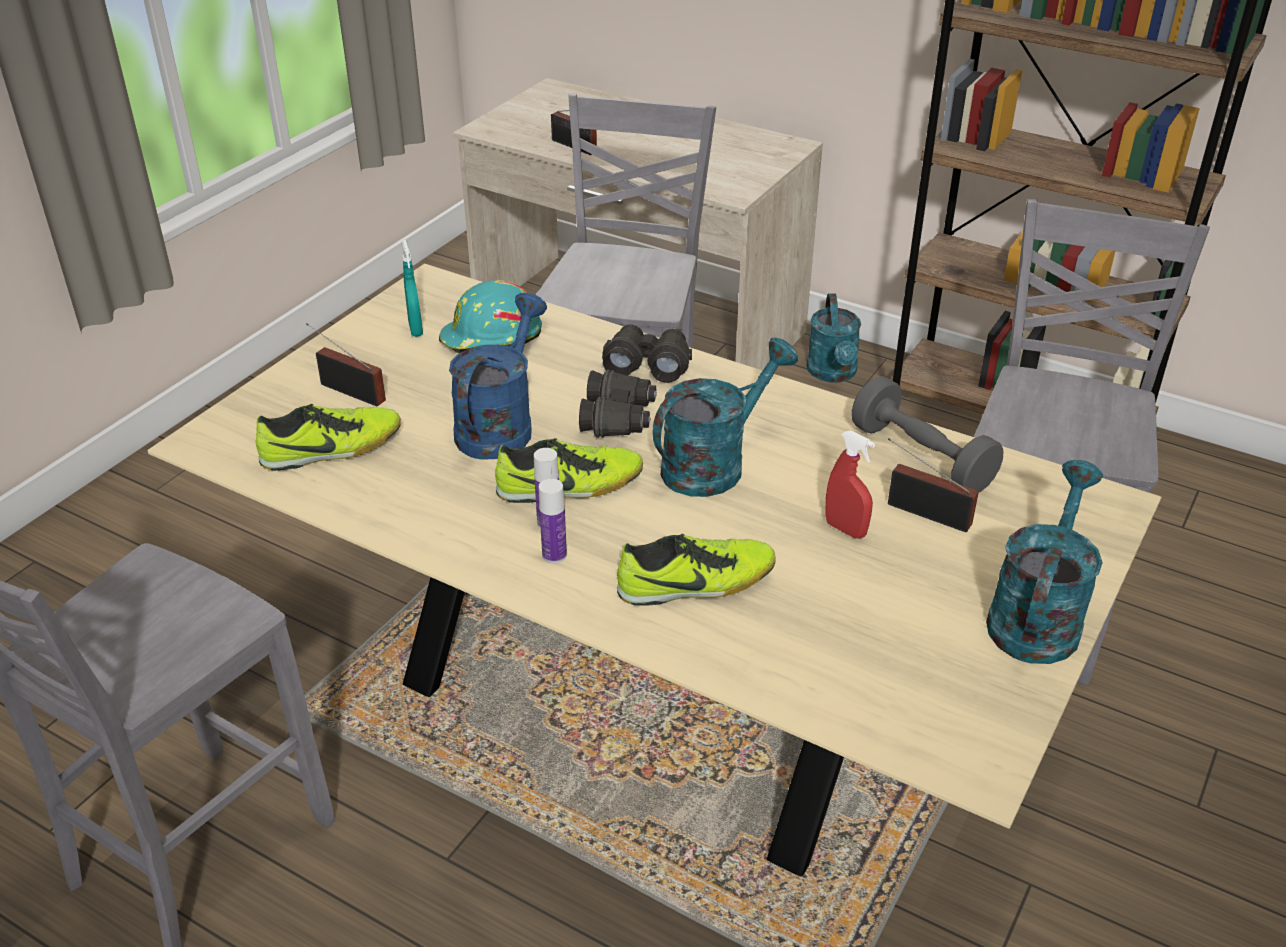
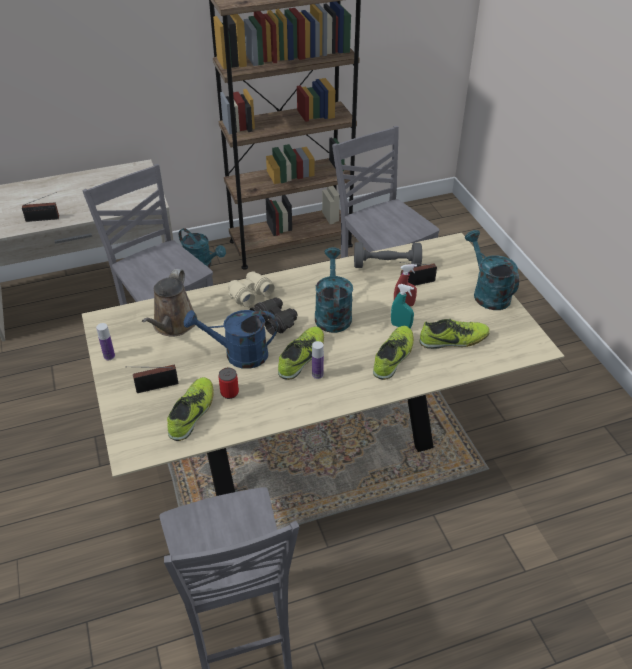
camera: 50 degrees left, 5 degrees up
turquoise spray bottle [402,240,423,337] -> turquoise spray bottle moved to [391,284,414,328]
turquoise hard hat [439,280,542,354] -> brown watering can [142,269,197,337]
blue watering can [449,293,547,460] -> blue watering can turned 60 degrees counterclockwise [184,310,278,369]
bottle [539,478,567,563] -> bottle moved to [96,323,115,360]
black binoculars [602,325,692,383] -> beige binoculars [228,271,275,307]
none -> can [218,368,239,399]
none -> shoe [420,319,490,349]

